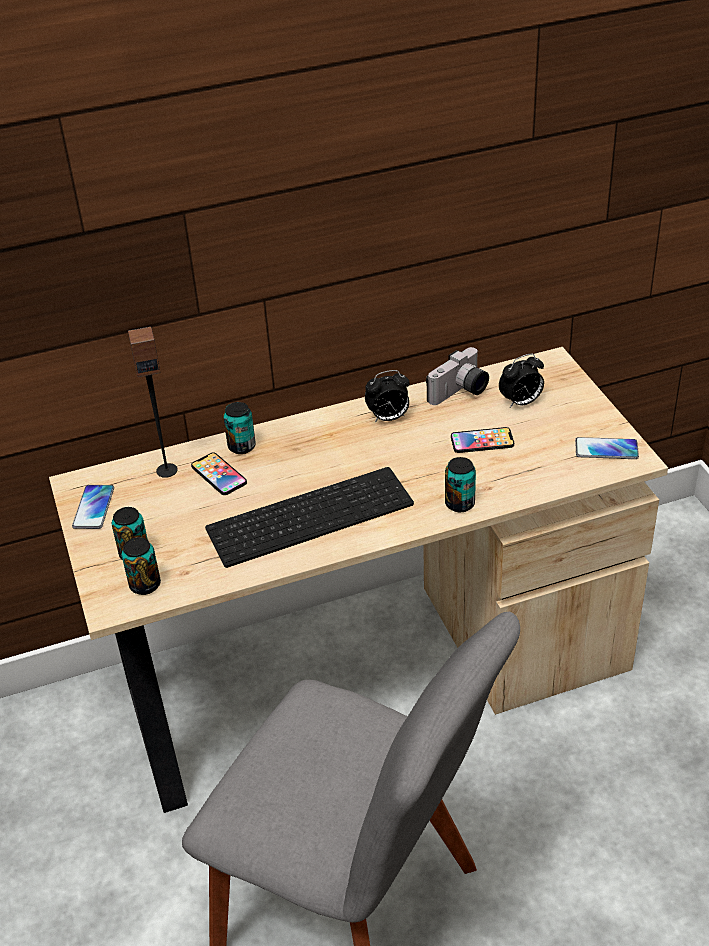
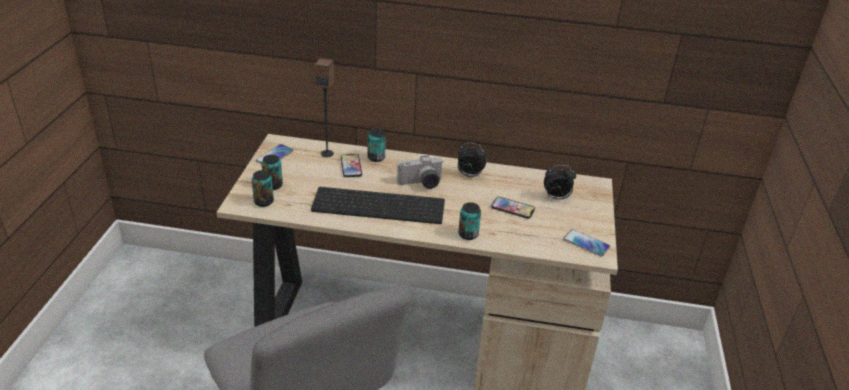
camera: 25 degrees right, 5 degrees down
camera [426,347,489,405] -> camera moved to [397,155,444,189]

